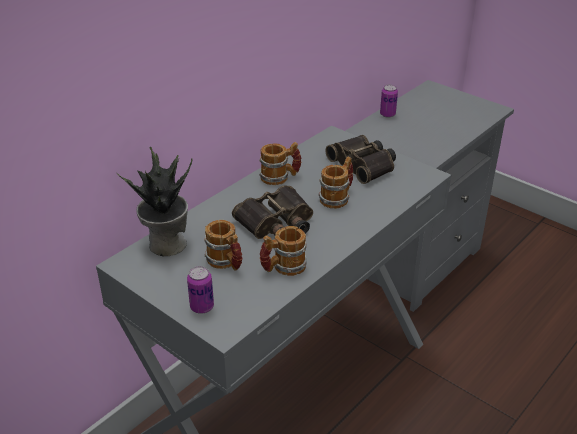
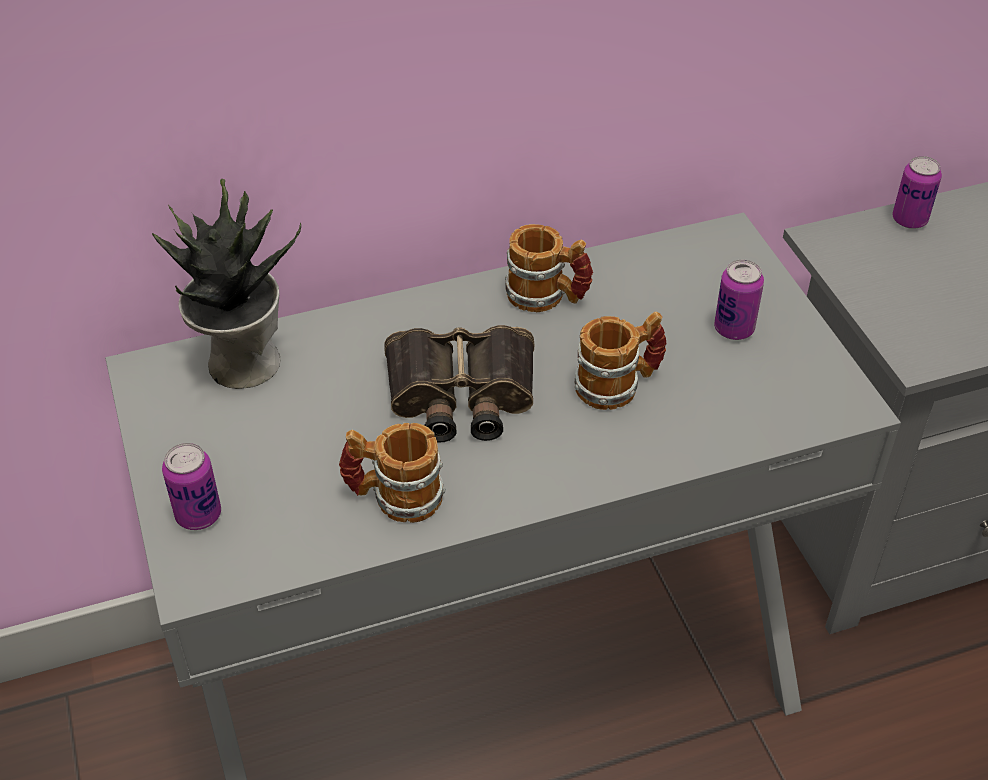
camera: 30 degrees right, 10 degrees up
mug [204,220,242,271] -> none
binoculars [325,135,396,184] -> can [714,260,764,340]

